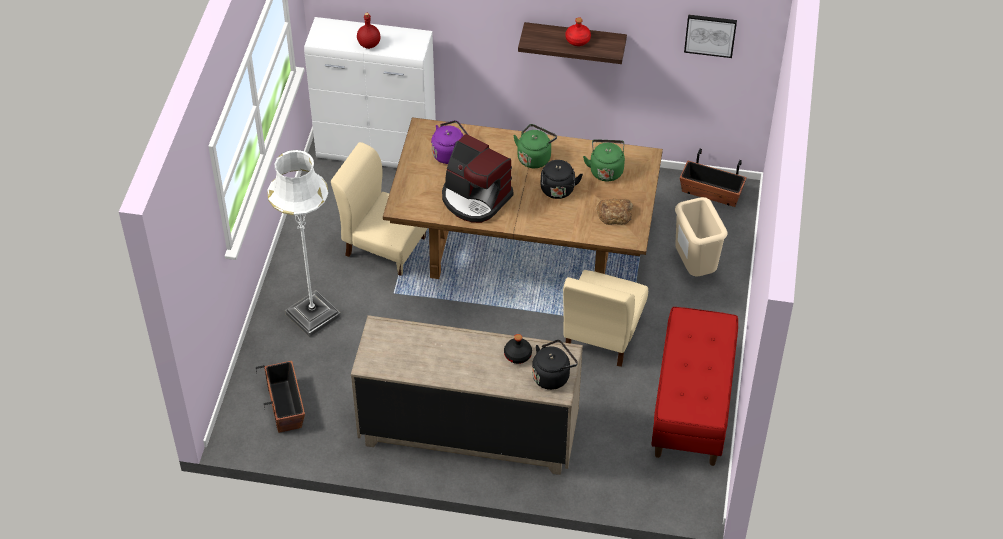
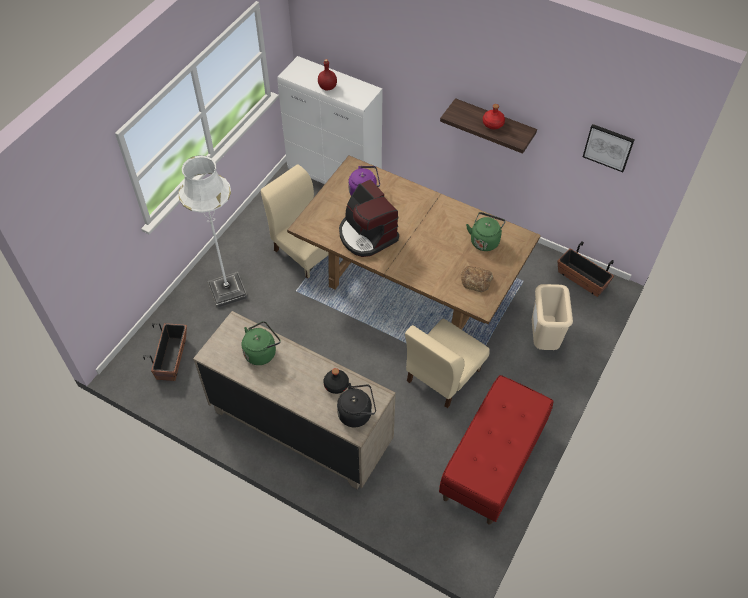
camera: 20 degrees right, 5 degrees up
green kettle [513,124,557,168] -> green kettle moved to [242,321,280,365]
black kettle [541,160,583,199] -> none

